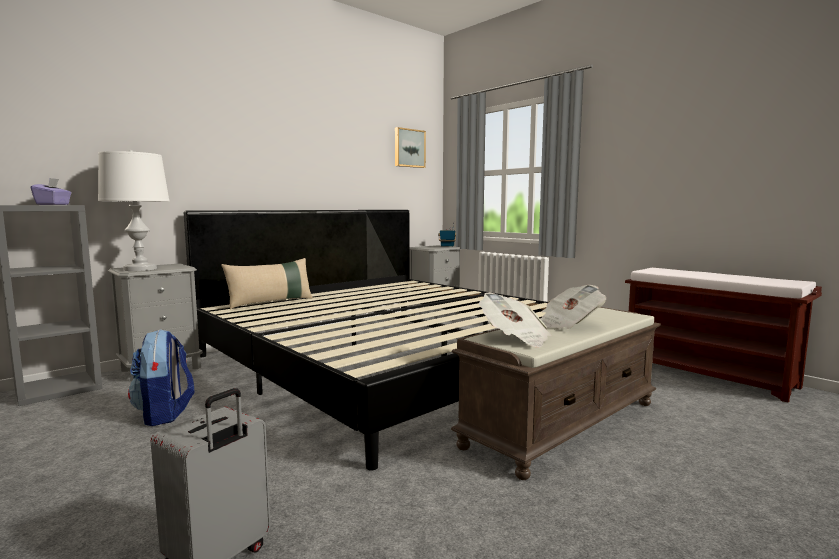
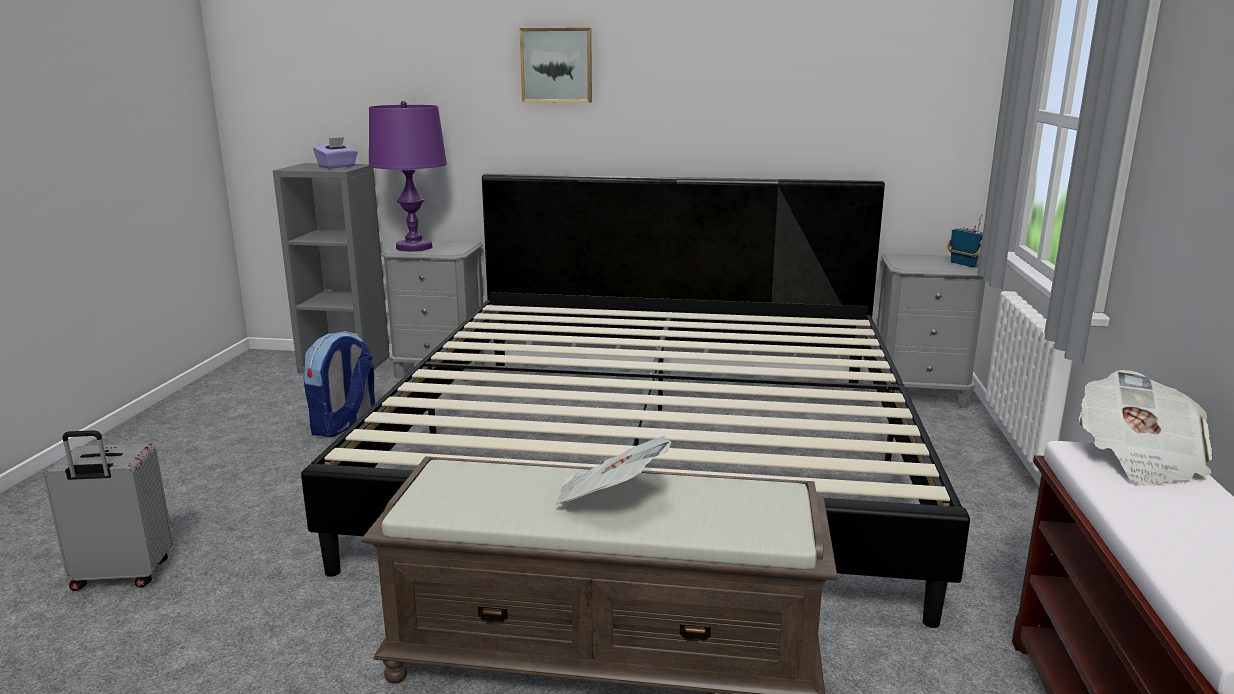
camera: 50 degrees right, 10 degrees up
white table lamp [98,150,169,271] -> purple table lamp [369,101,447,251]
beige pillow [221,258,313,309] -> none
picture [395,127,426,168] -> picture moved to [520,28,592,103]
newspaper [479,292,552,348] -> newspaper moved to [1078,370,1212,486]

